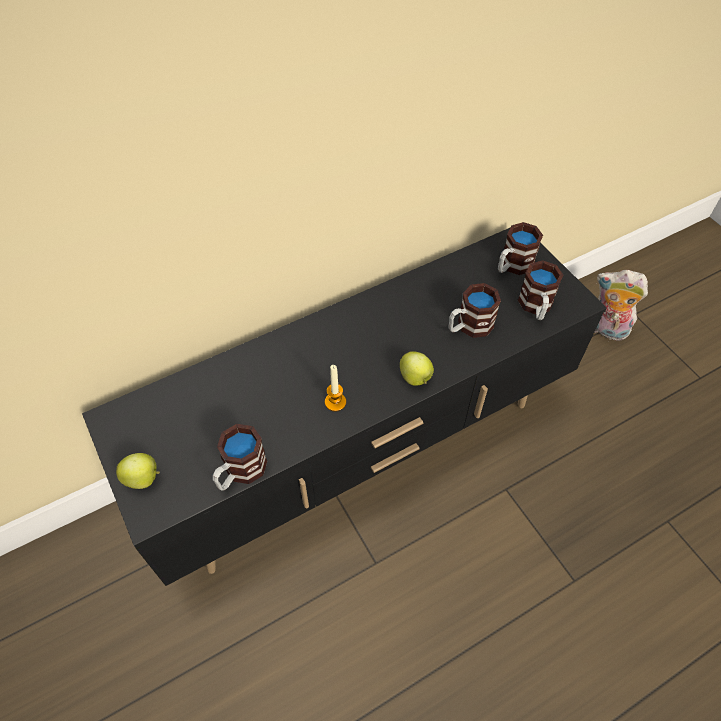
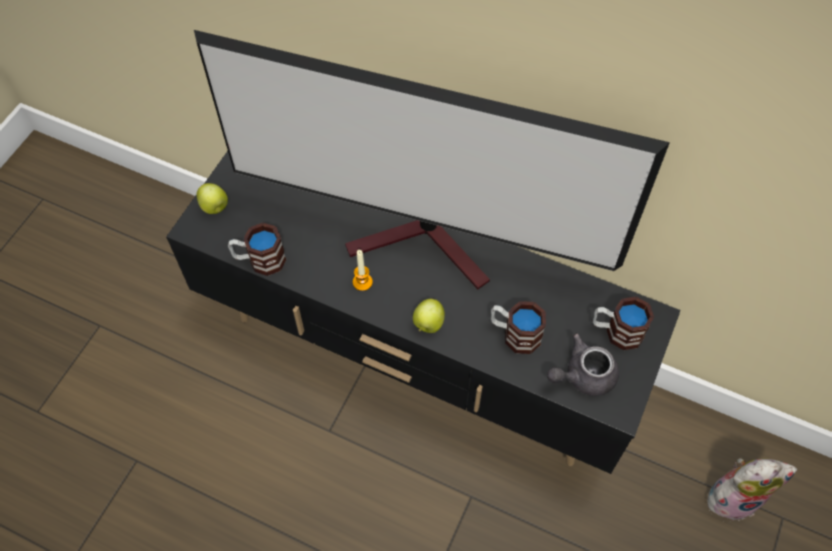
camera: 55 degrees right, 5 degrees up
mug [518,260,563,320] -> grey teapot [547,333,619,396]
plush toy [594,270,648,341] -> plush toy turned 90 degrees clockwise [707,458,797,521]
none -> television [194,30,670,289]

